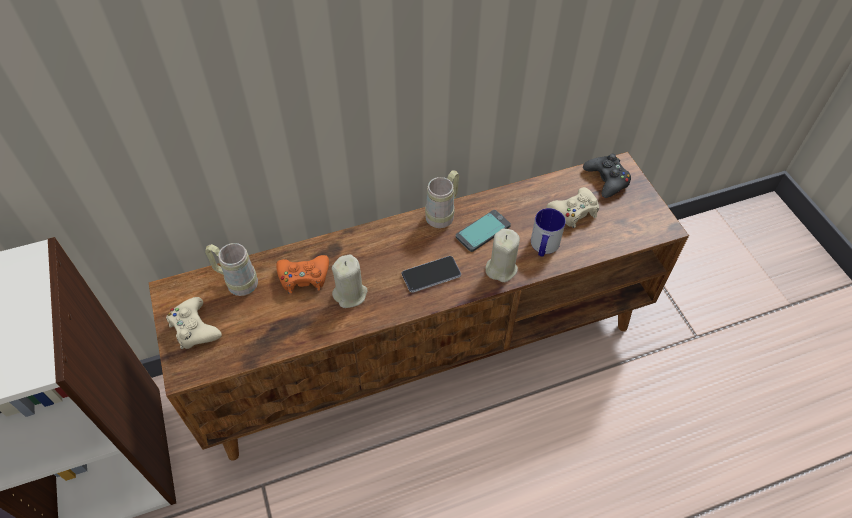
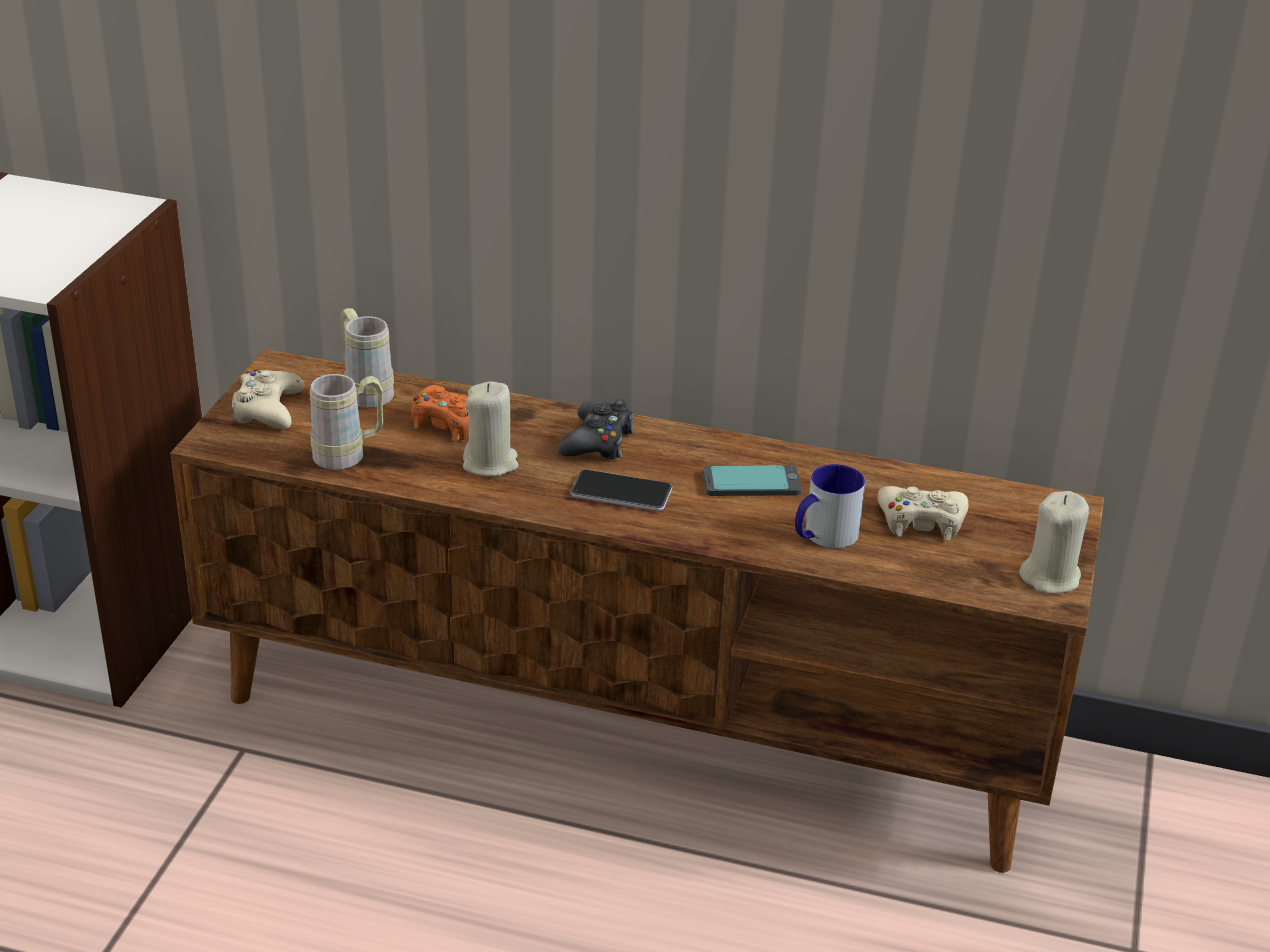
camera: 35 degrees right, 20 degrees down
beige mug [425,170,459,228] -> beige mug moved to [310,374,383,470]
beige candle [485,228,520,282] -> beige candle moved to [1019,491,1089,594]
black game controller [583,154,631,198] -> black game controller moved to [557,399,635,460]

